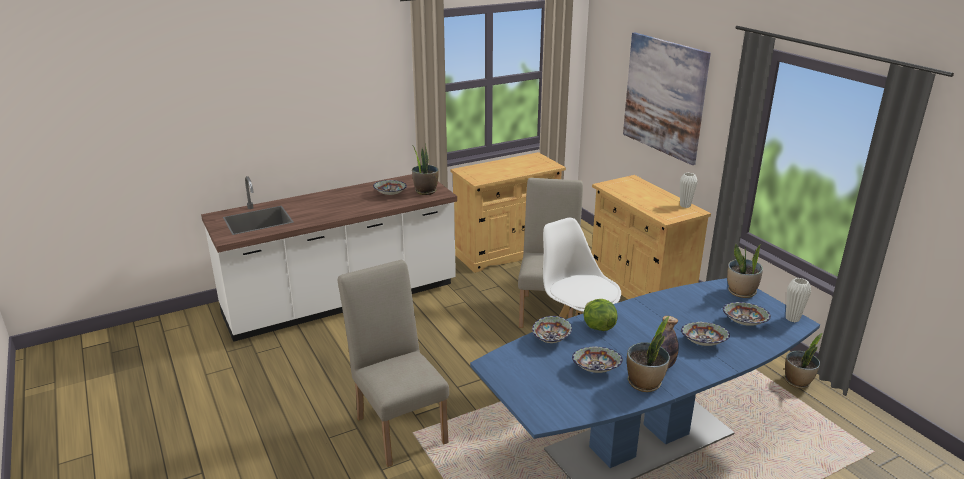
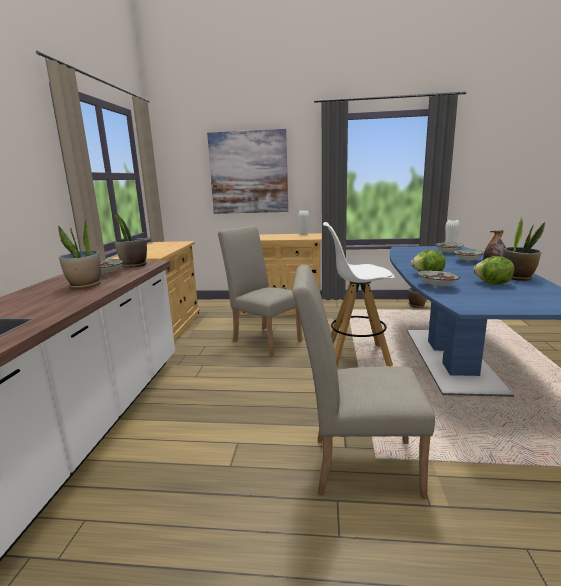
camera: 55 degrees left, 10 degrees down
bowl [572,347,623,373] -> lettuce [473,256,514,285]
potted plant [727,244,763,298] -> potted plant moved to [58,219,101,289]

